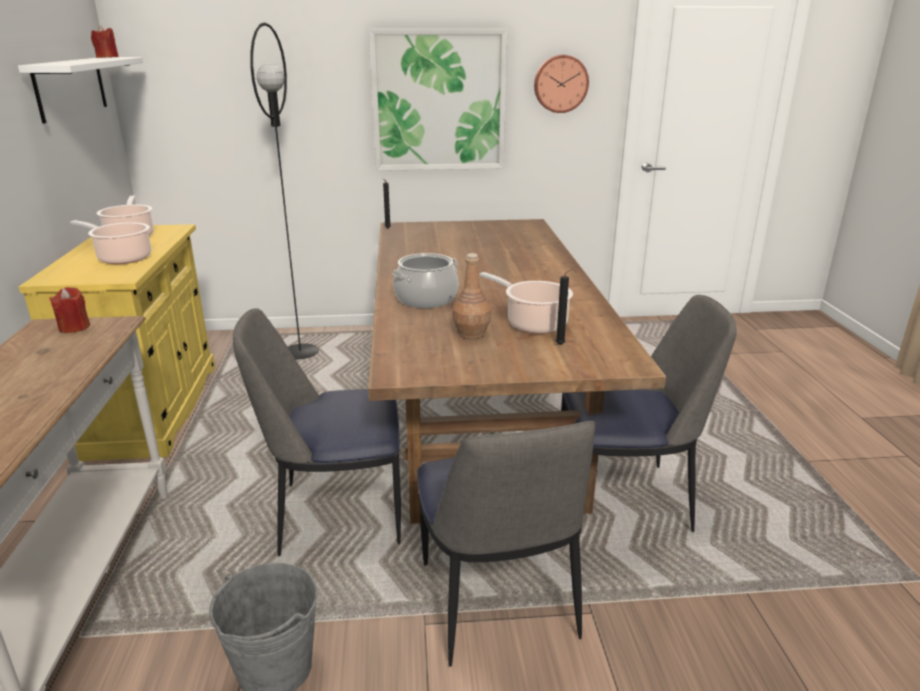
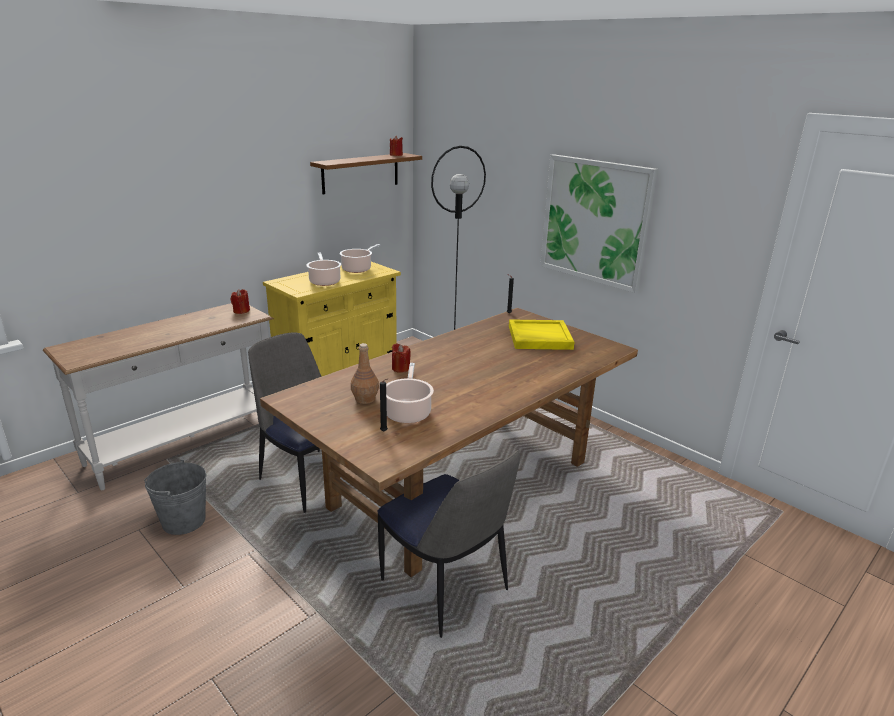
camera: 50 degrees right, 0 degrees up
white shelf [18,57,143,124] -> brown shelf [310,153,422,194]
cooking pot [392,253,459,308] -> red candle [392,343,411,373]
chair [417,421,596,667] -> none
wall clock [534,55,589,113] -> none
none -> yellow tray [509,319,574,350]

